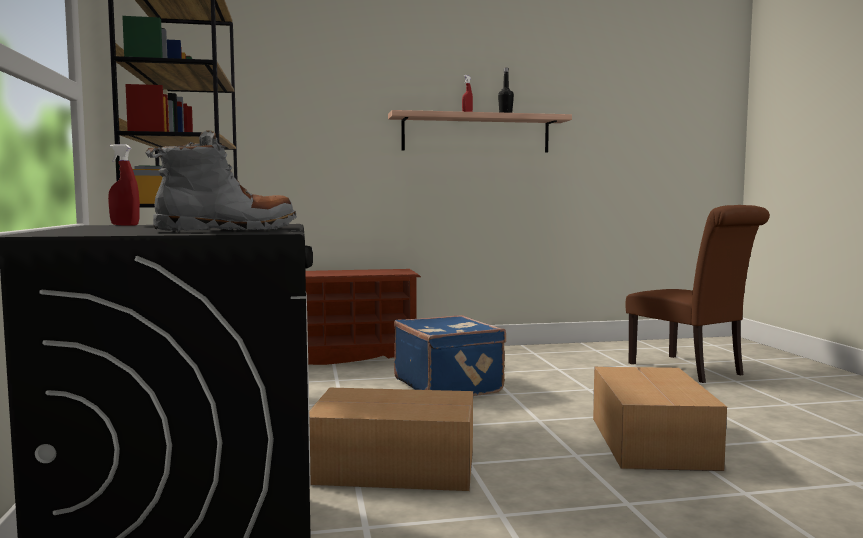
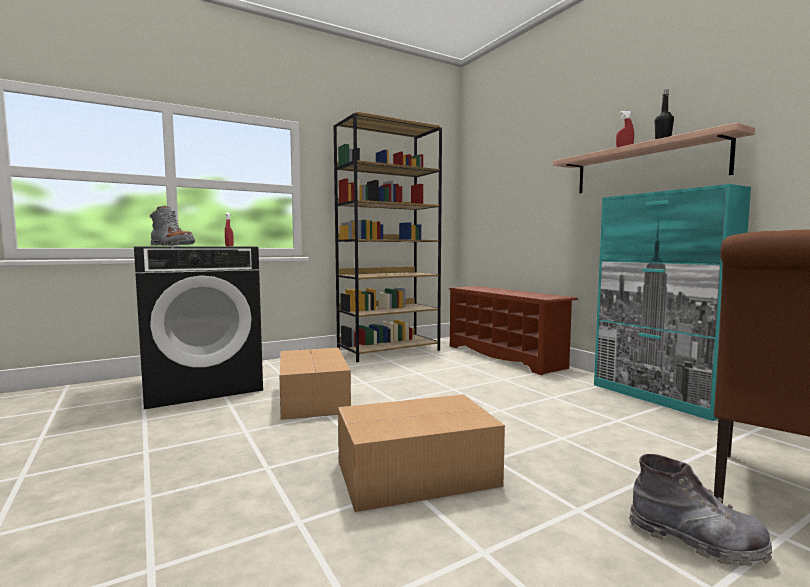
camera: 70 degrees right, 0 degrees up
blue suitcase [394,315,506,396] -> none
none -> turquoise cabinet [594,184,751,421]
none -> grey boot [629,454,772,566]

